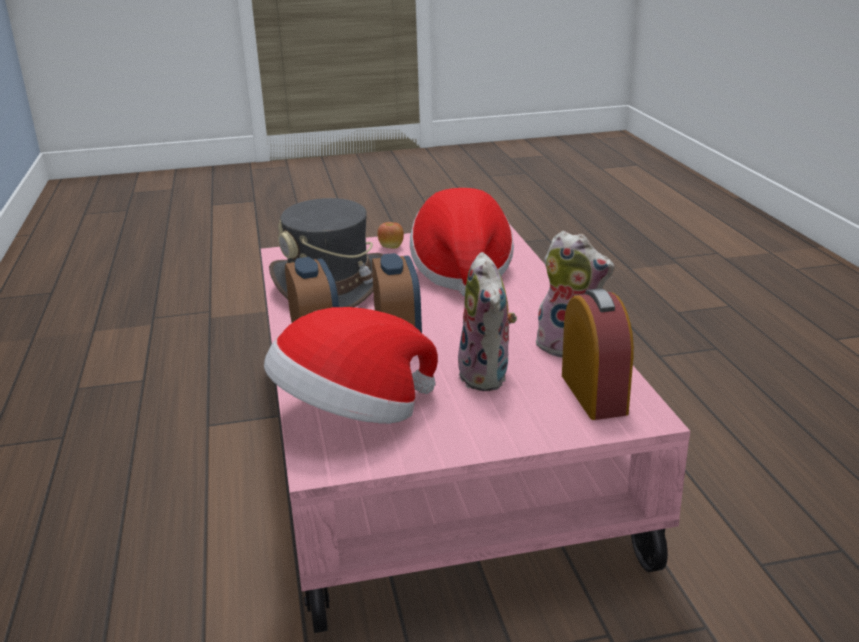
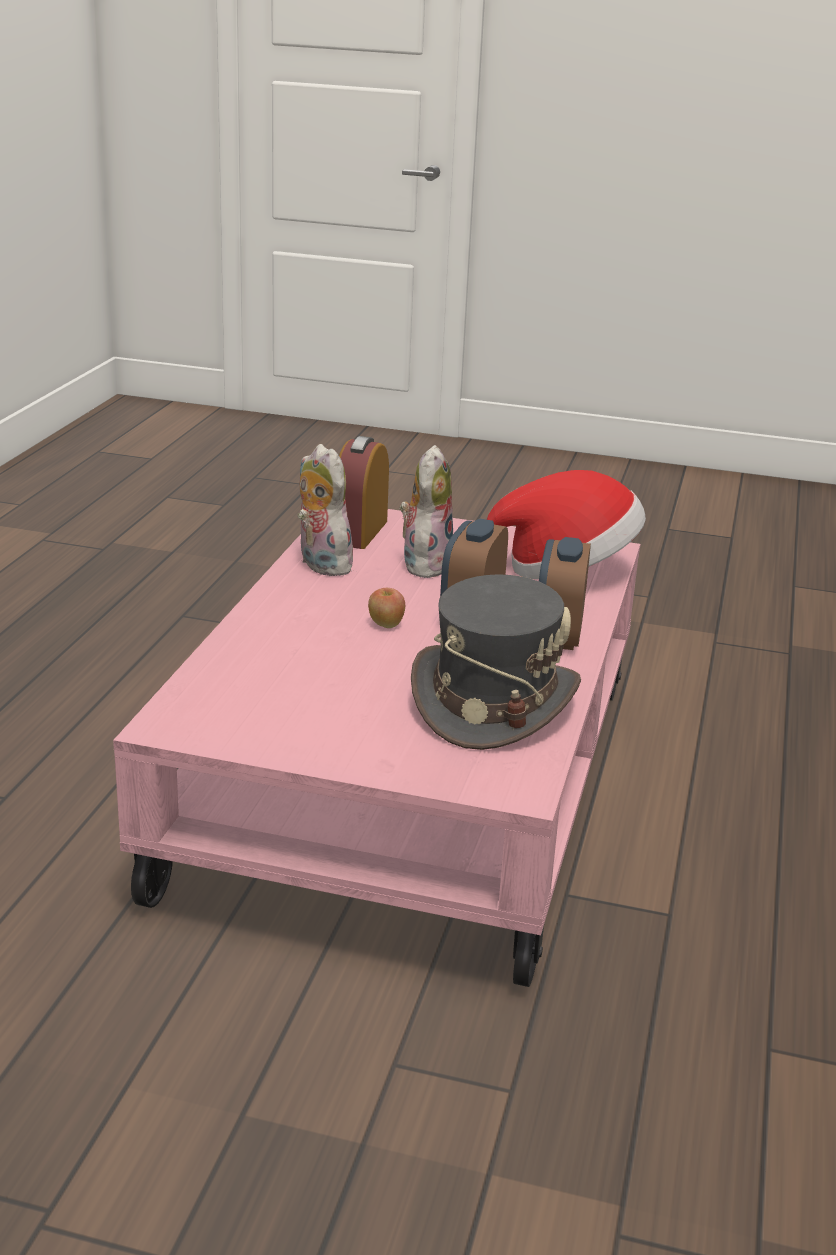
camera: 155 degrees left, 0 degrees up
apple [377,222,404,249] -> apple moved to [368,588,405,628]
hat [410,188,514,296] -> none

